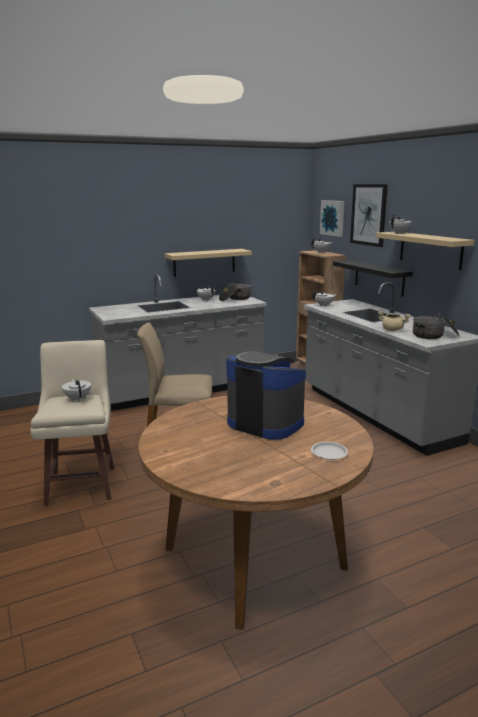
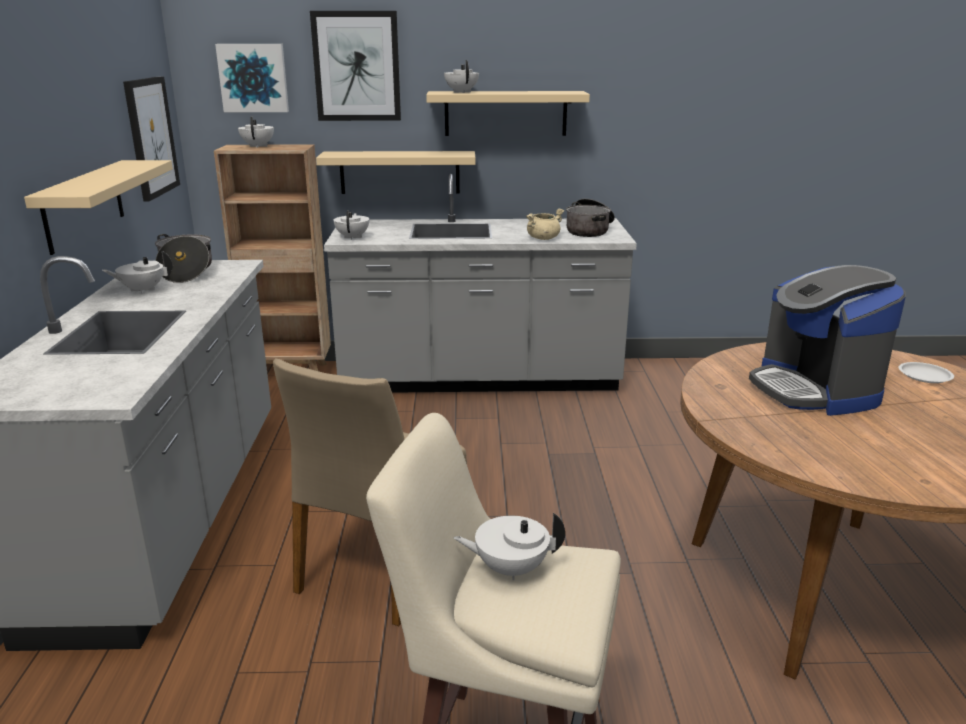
camera: 65 degrees left, 5 degrees up
coffee machine [226,351,306,440] -> coffee machine turned 75 degrees counterclockwise [749,265,906,416]
black shelf [333,260,413,297] -> beige shelf [316,151,475,194]
none -> picture [123,76,180,202]

